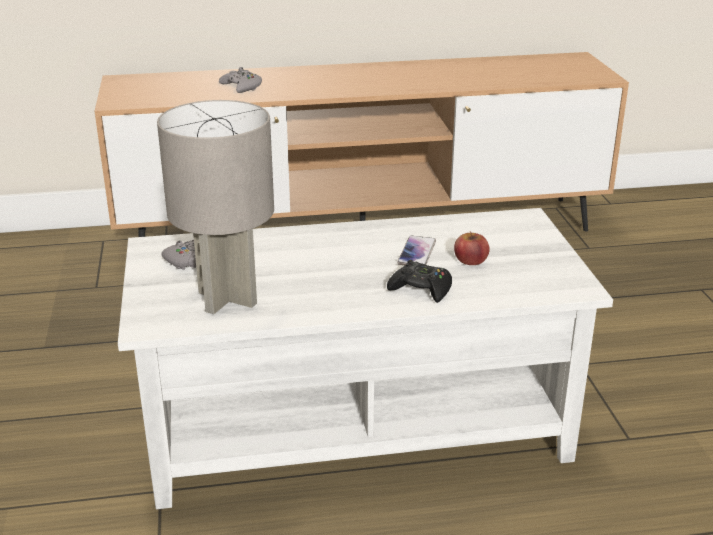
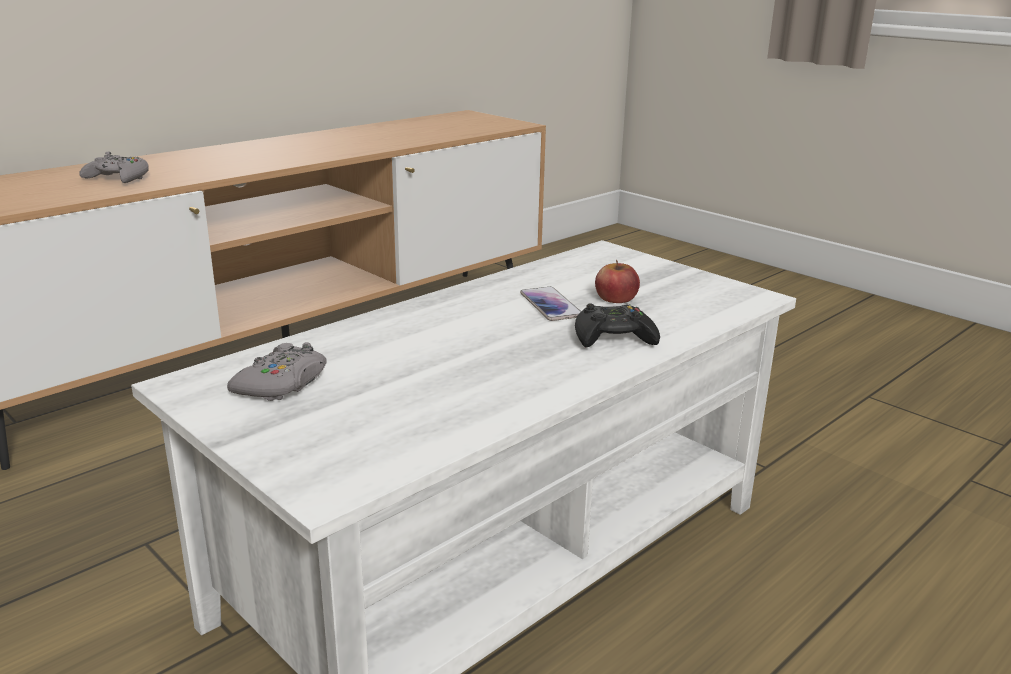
camera: 35 degrees left, 5 degrees down
grey table lamp [157,100,274,314] -> none

